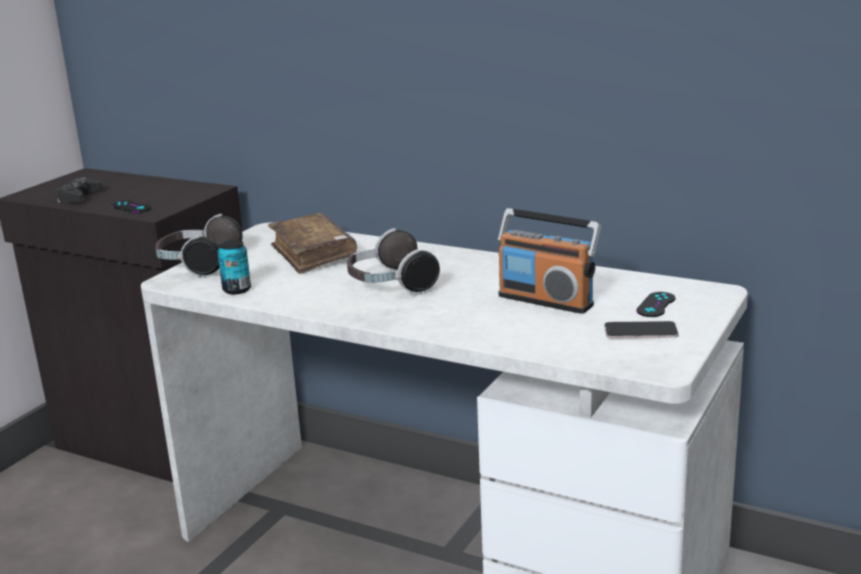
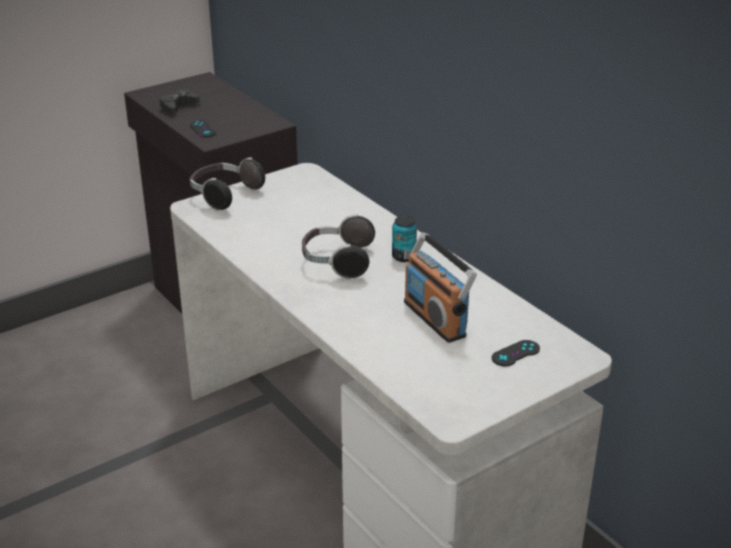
camera: 25 degrees right, 10 degrees up
can [217,240,251,294] -> can moved to [392,216,417,262]
brown book [268,213,357,274] -> none
phone [604,321,679,338] -> none

